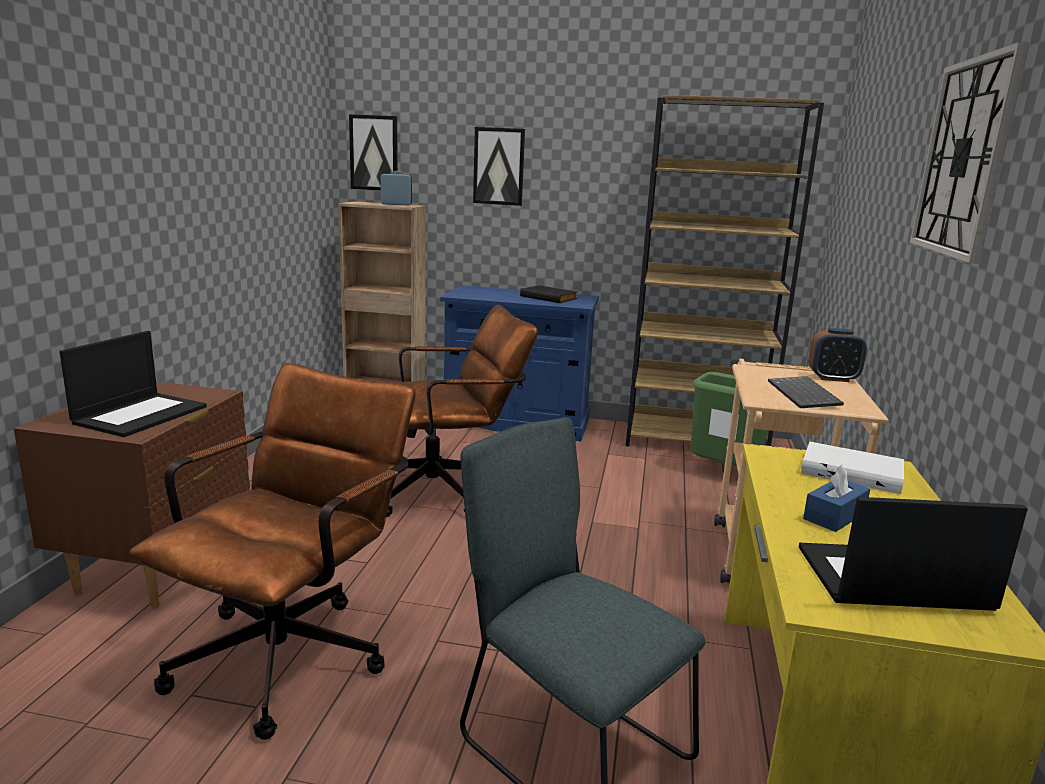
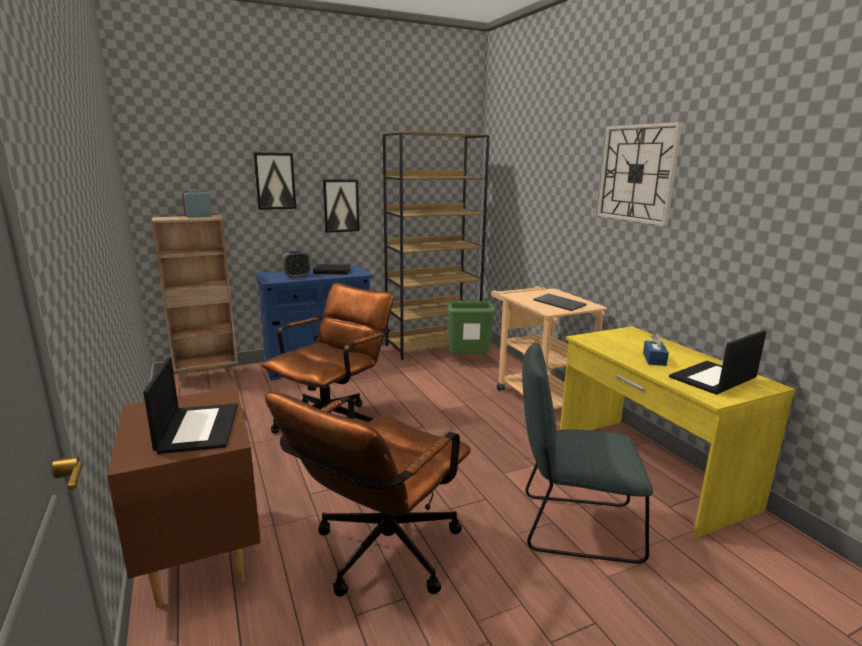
camera: 35 degrees left, 0 degrees up
brown office chair [129,363,416,740] -> brown office chair turned 135 degrees counterclockwise [265,392,471,597]
picture [349,114,398,190] -> picture moved to [323,179,360,233]
white book [801,442,904,494] -> none
alarm clock [808,328,867,382] -> alarm clock moved to [282,250,310,278]

